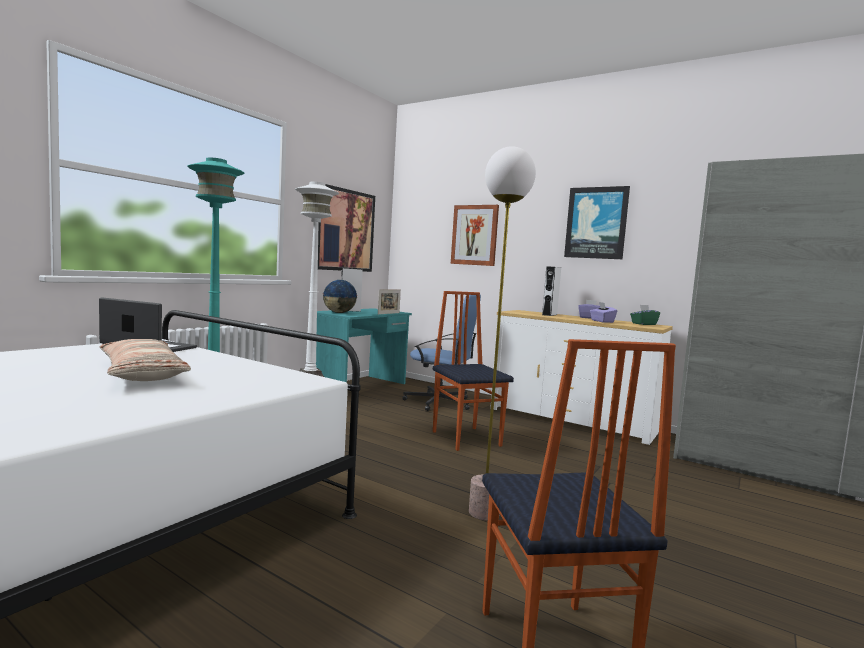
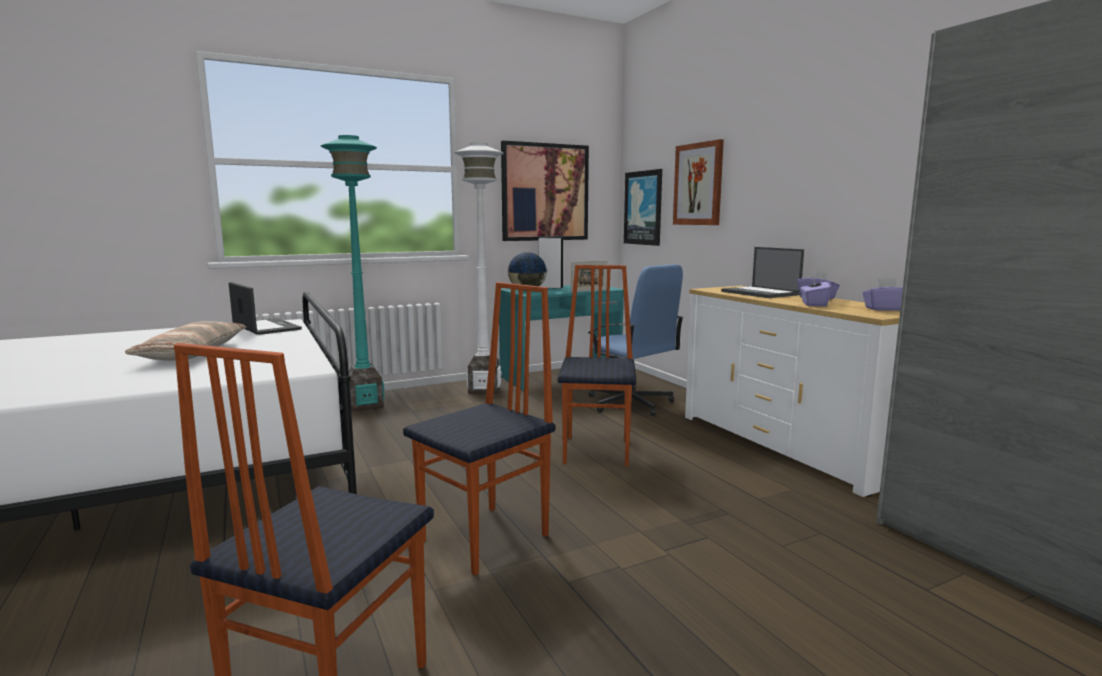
camera: 30 degrees right, 5 degrees up
floor lamp [469,146,536,520] -> chair [403,282,555,576]
white speaker [542,266,561,316] -> laptop [721,247,804,298]
picture [564,186,630,259] -> picture moved to [624,169,662,246]
green tissue box [630,305,660,325] -> purple tissue box [863,278,903,311]

